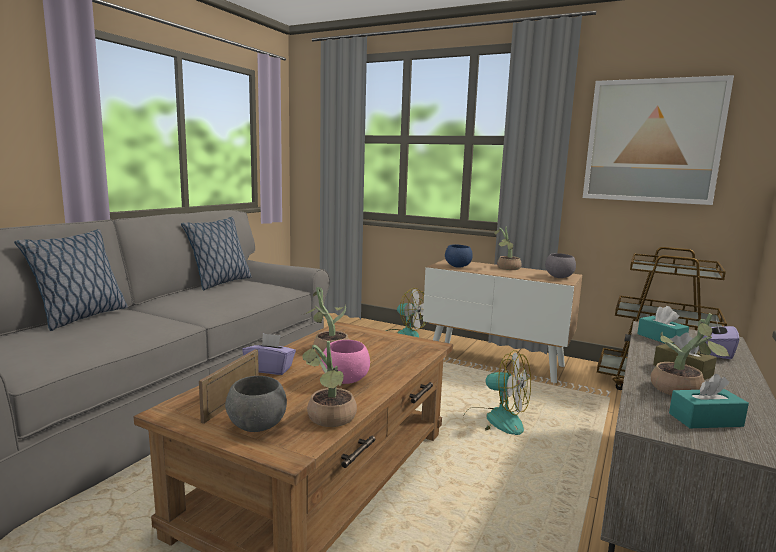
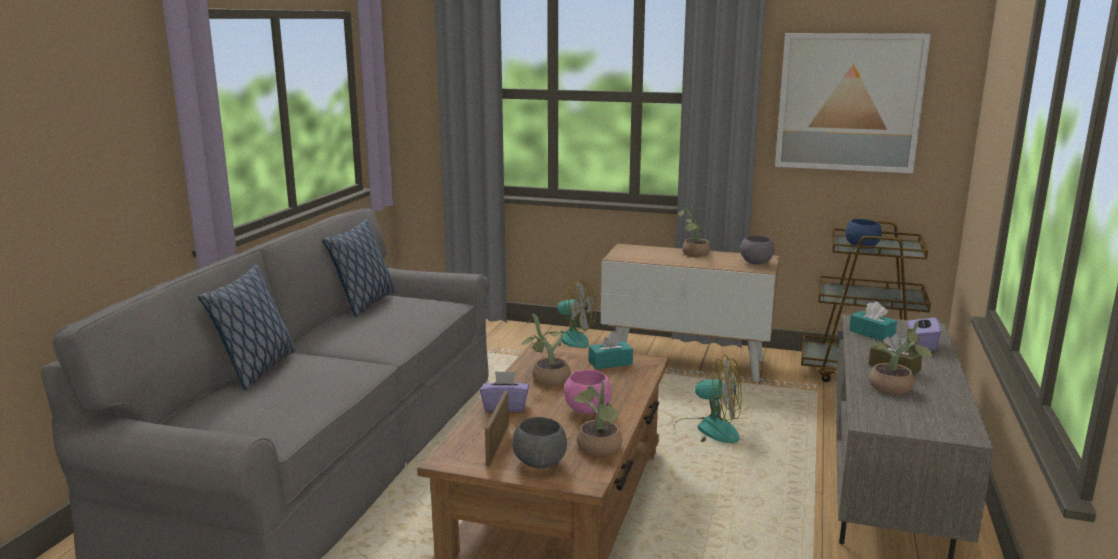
camera: 10 degrees left, 5 degrees up
blue bowl [445,244,473,268] -> blue bowl moved to [845,219,882,249]
turquoise tissue box [669,374,749,428] -> turquoise tissue box moved to [589,332,633,369]

